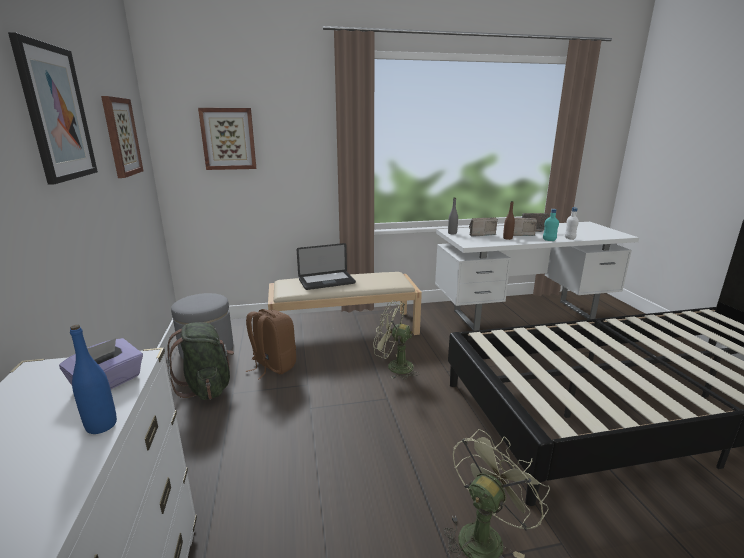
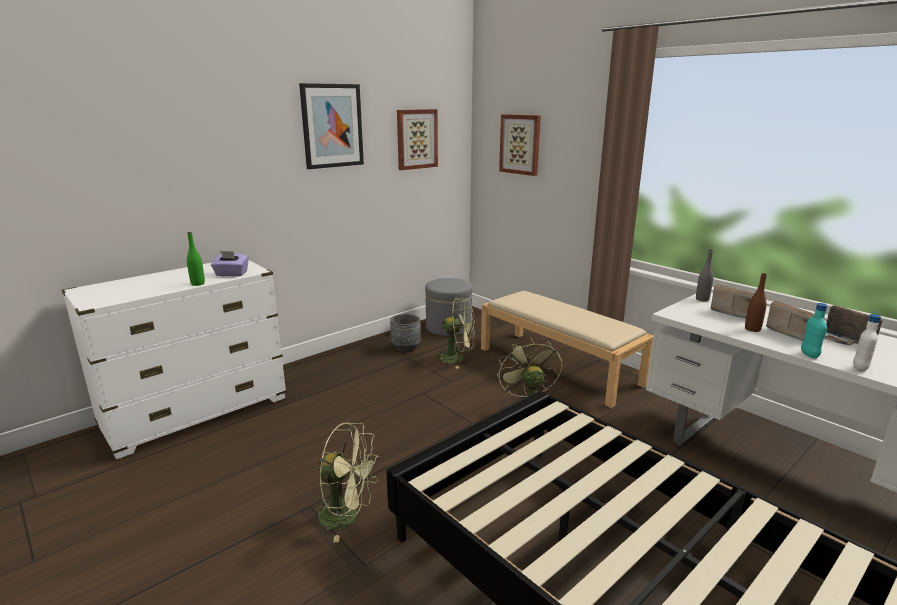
camera: 60 degrees right, 0 degrees up
blue bottle [70,325,117,434] -> green bottle [187,232,205,286]
green backpack [166,322,234,400] -> grey planter [390,314,421,352]
brown backpack [246,309,296,380] -> green fan [434,298,476,369]
laptop [297,243,356,290] -> none

